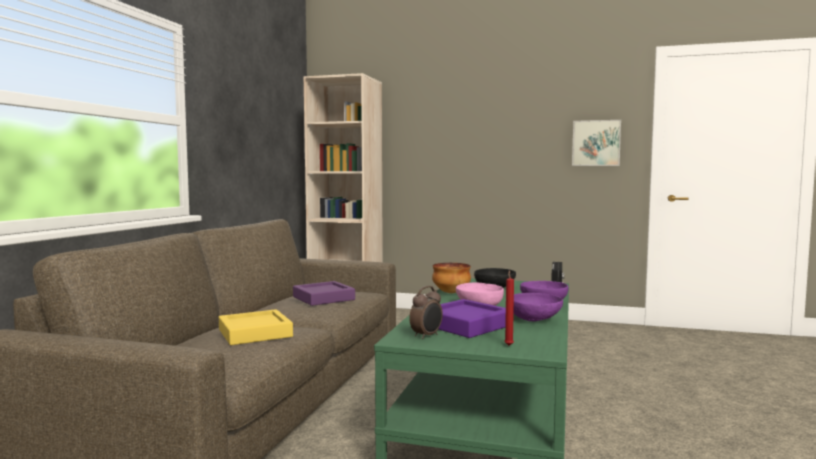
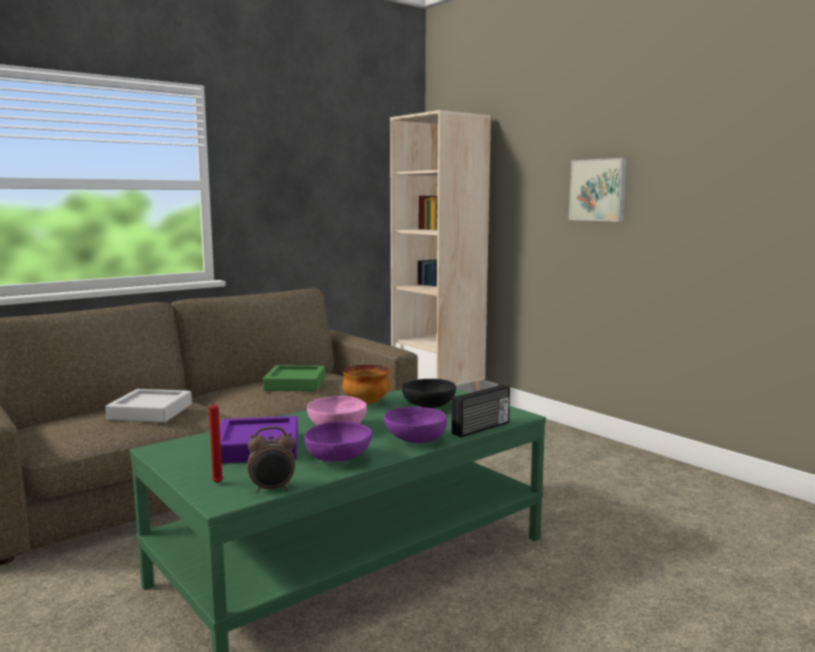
camera: 35 degrees right, 5 degrees up
yellow tray [219,309,293,345] -> grey tray [106,389,192,423]
purple tray [293,281,355,306] -> green tray [263,365,325,391]
alarm clock [409,286,443,339] -> alarm clock moved to [247,426,295,493]
picture [572,120,621,166] -> picture moved to [569,158,627,222]

